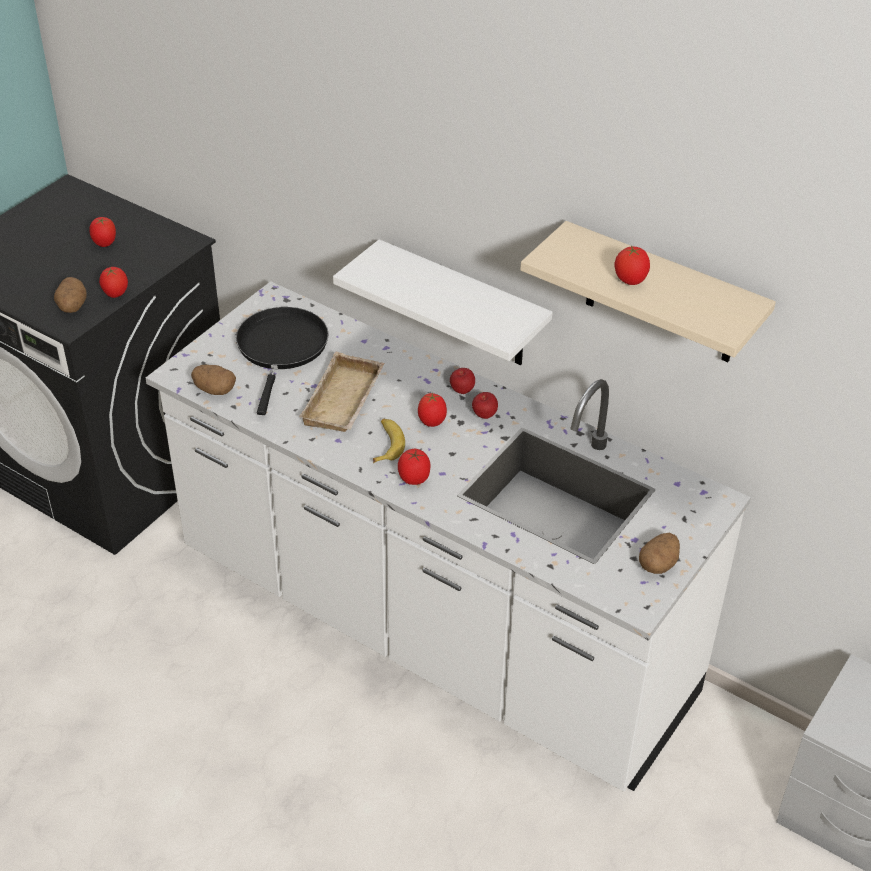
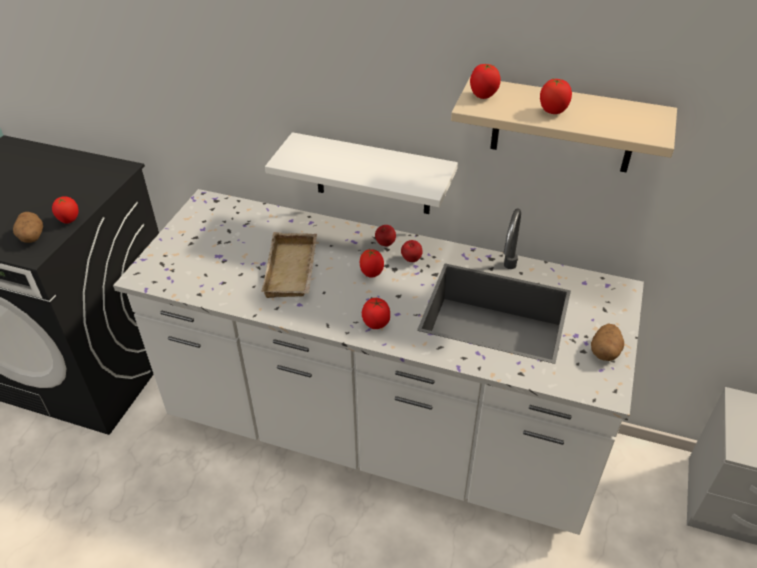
camera: 15 degrees left, 0 degrees up
tomato [90,217,116,247] -> tomato moved to [470,64,501,99]
potato [191,365,236,395] -> none
black frying pan [236,307,329,415] -> none
banana [373,419,405,463] -> none

